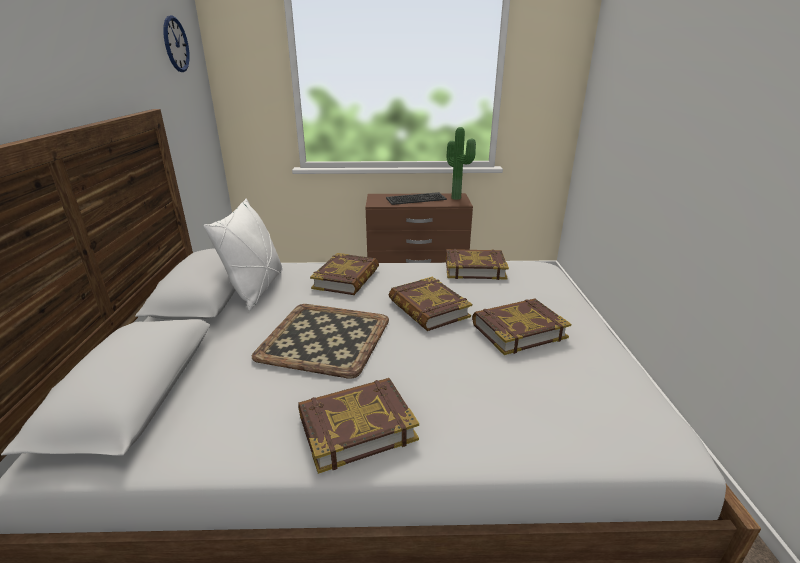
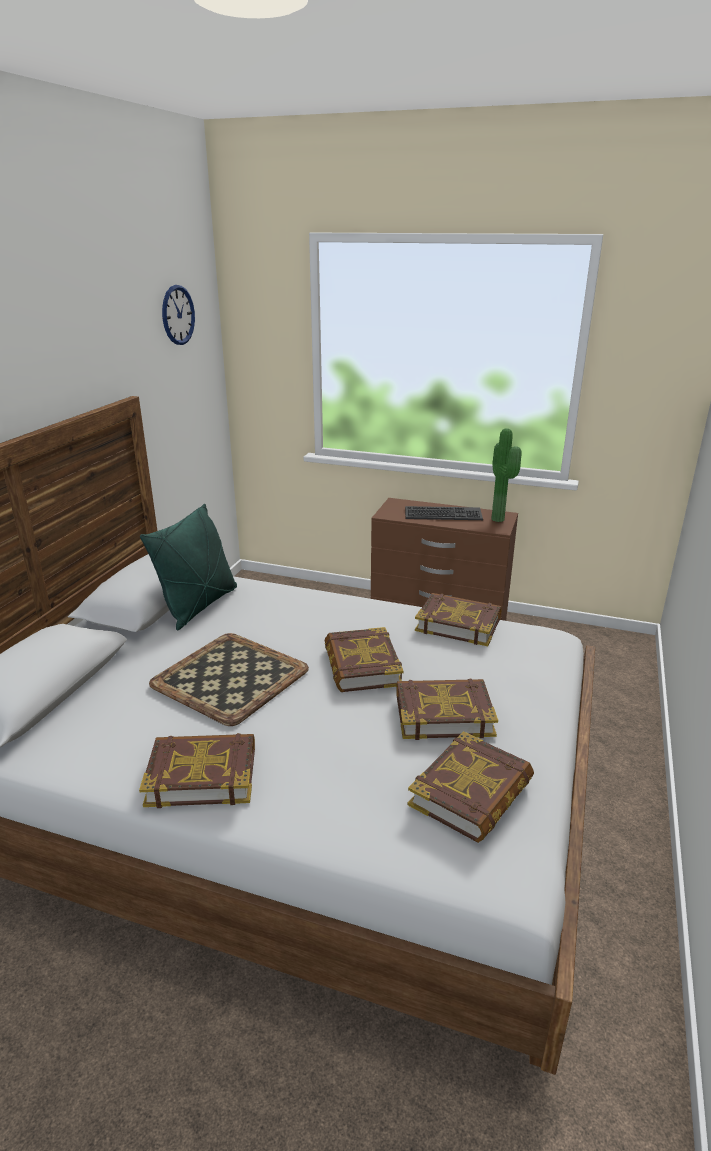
camera: 20 degrees right, 0 degrees up
white pillow [204,198,283,311] -> green pillow [140,504,237,630]
book [310,253,379,295] -> book moved to [407,731,534,843]

